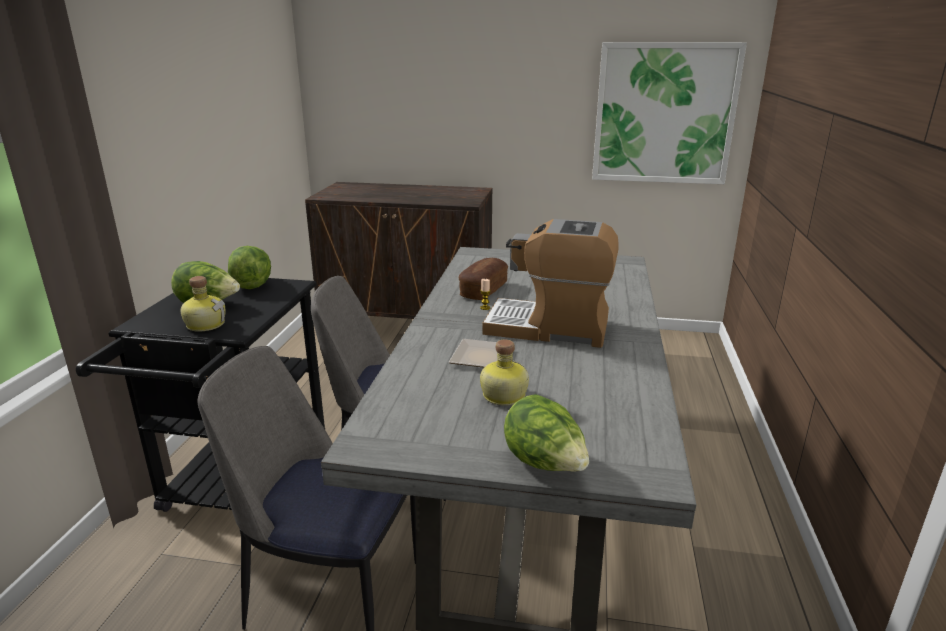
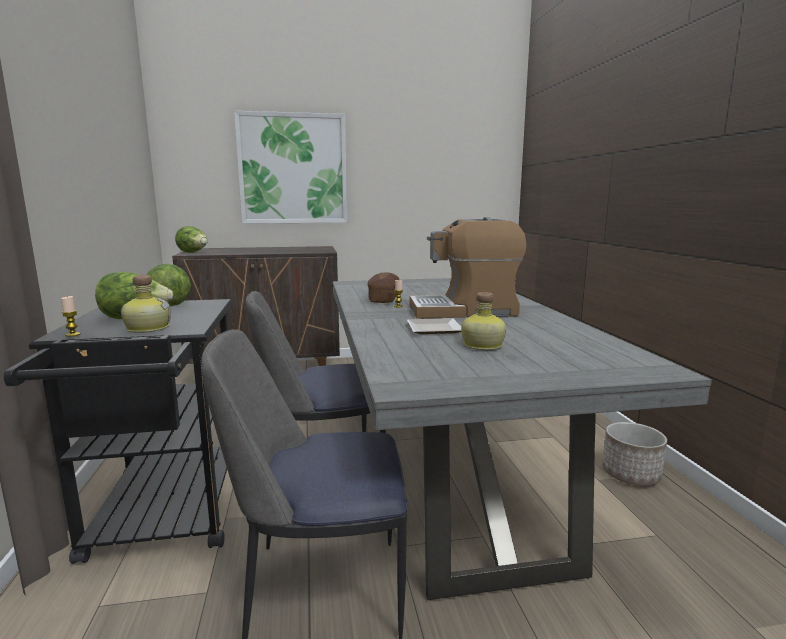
camera: 20 degrees left, 10 degrees down
lettuce [504,394,589,472] -> lettuce moved to [175,226,208,253]
picture [592,42,747,184] -> picture moved to [234,111,347,224]
none -> candle [61,296,81,337]
none -> planter [602,422,667,486]

